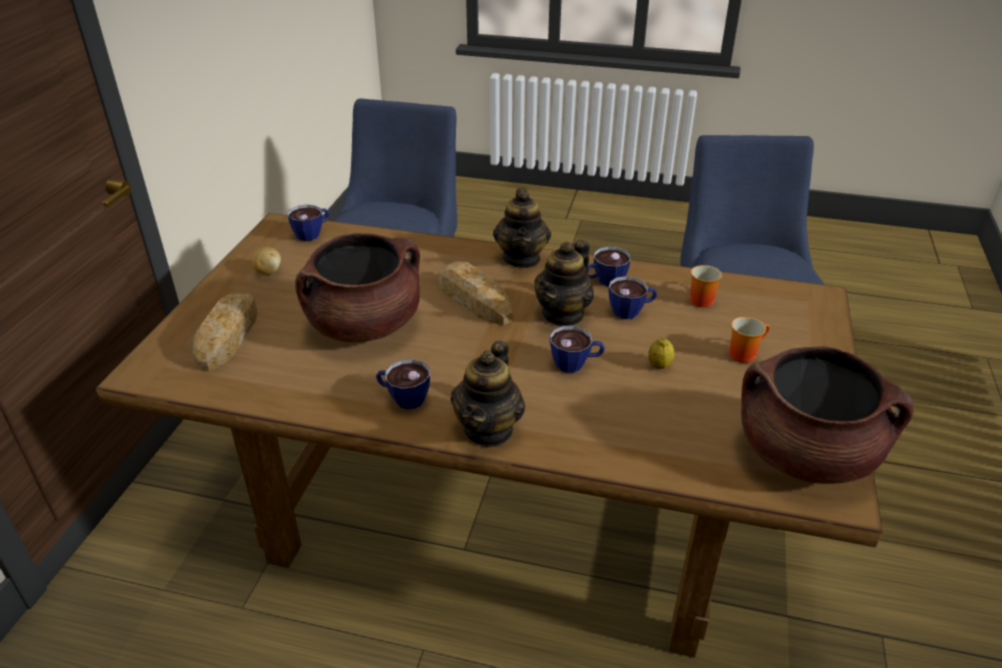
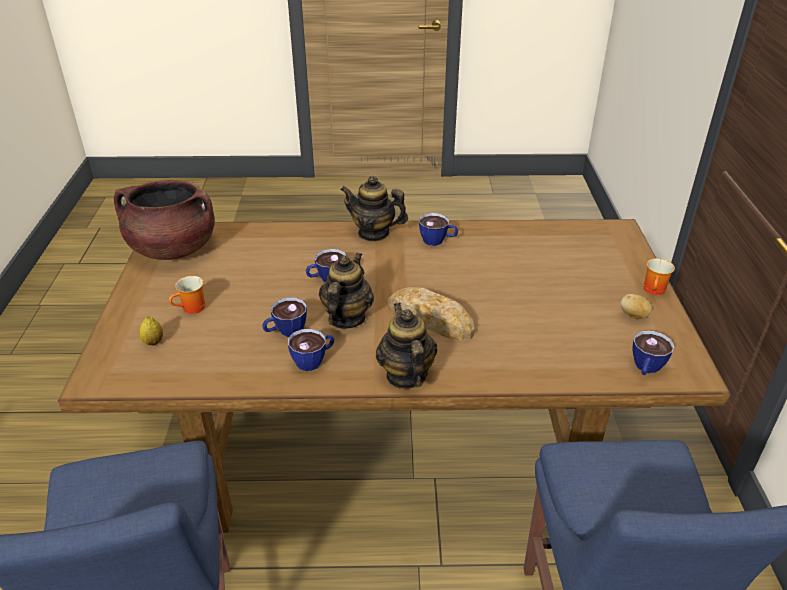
camera: 165 degrees right, 0 degrees up
bread [193,293,257,371] -> none
brown cooking pot [295,233,420,342] -> none
teapot [451,340,525,447] -> teapot turned 75 degrees counterclockwise [340,176,408,242]
lemon [648,337,675,369] -> lemon moved to [140,316,163,346]
mug [689,265,722,307] -> mug moved to [644,258,675,295]

